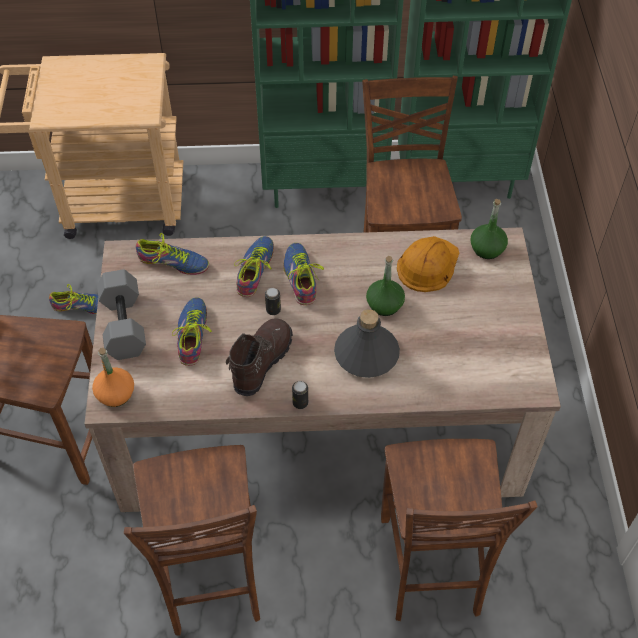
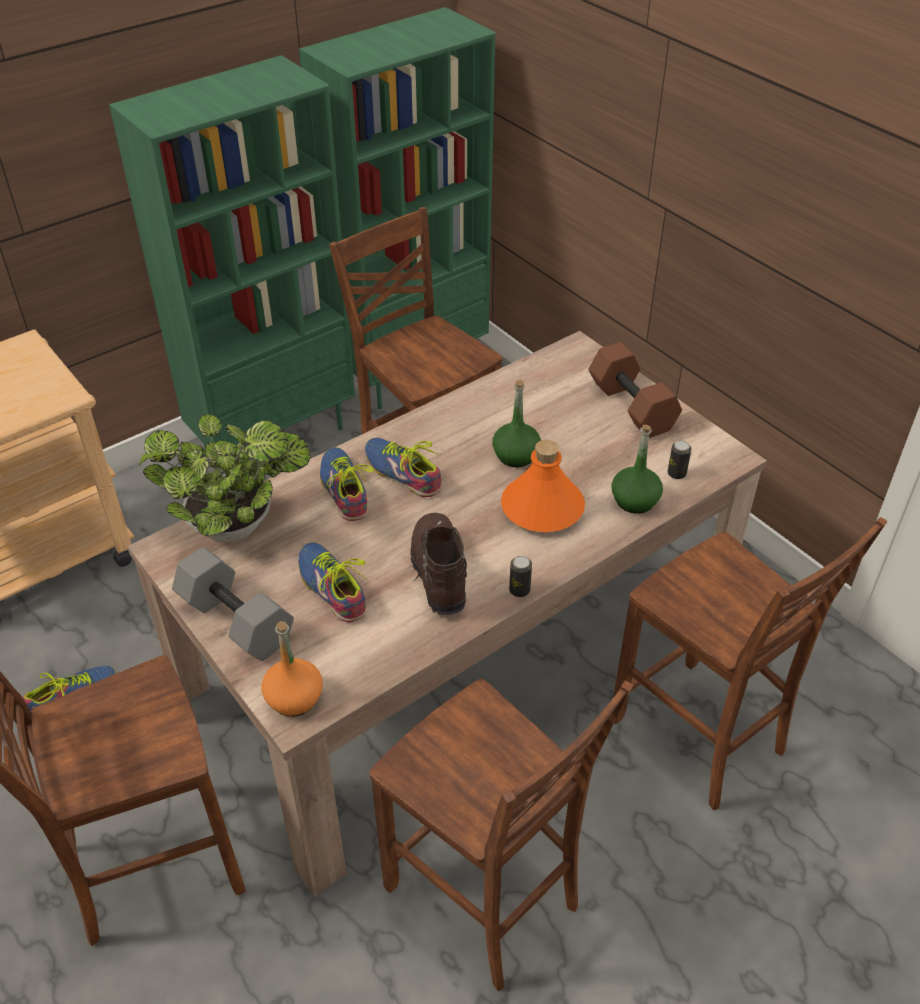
camera: 35 degrees left, 10 degrees down
shoe [136,233,209,275] -> potted plant [139,414,311,543]
can [265,288,281,315] -> can moved to [667,441,692,479]
grey bottle [334,309,400,378] -> orange bottle [501,440,585,532]
orange hard hat [397,236,459,292] -> none
green bottle [470,199,508,259] -> green bottle moved to [611,425,663,514]
none -> brown dumbbell [588,342,682,438]

